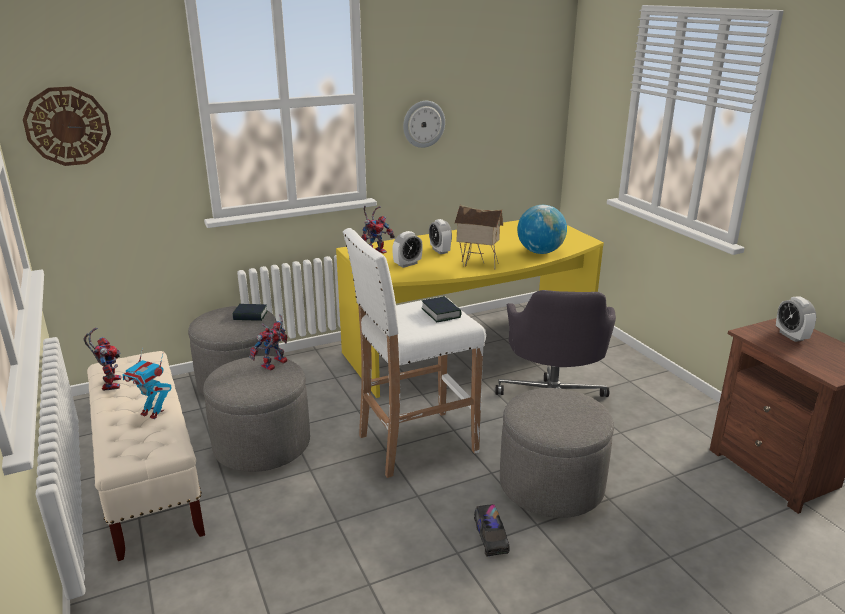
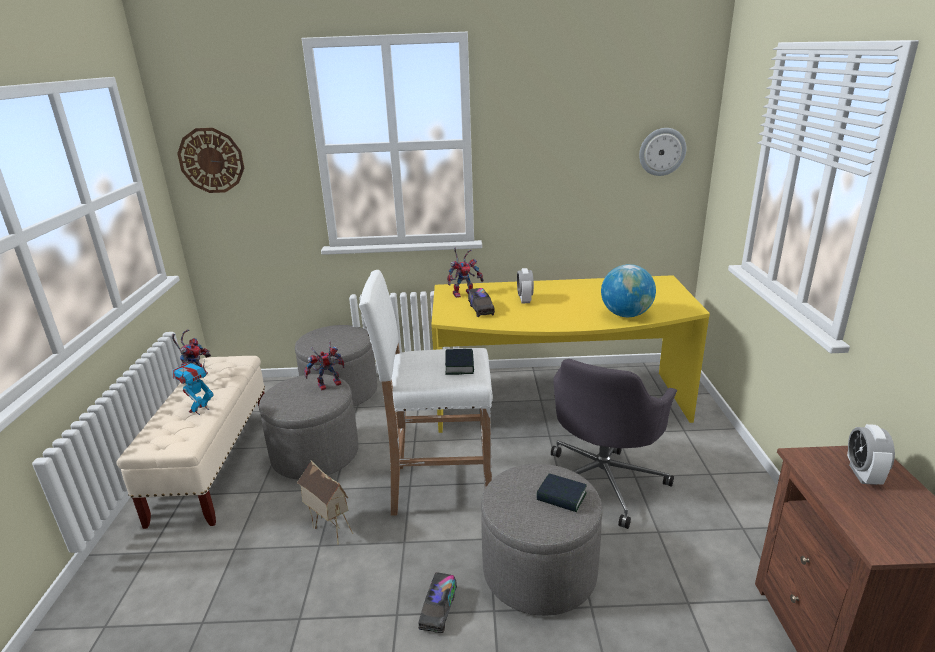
camera: 25 degrees right, 0 degrees up
toy robot [123,347,172,419] -> toy robot turned 75 degrees clockwise [173,359,214,415]
book [232,304,268,321] -> book moved to [536,474,587,512]
alarm clock [392,231,423,268] -> toy truck [468,288,495,317]
wall clock [403,101,445,148] -> wall clock moved to [639,128,686,176]
toy house [454,205,503,269] -> toy house moved to [297,460,353,545]

